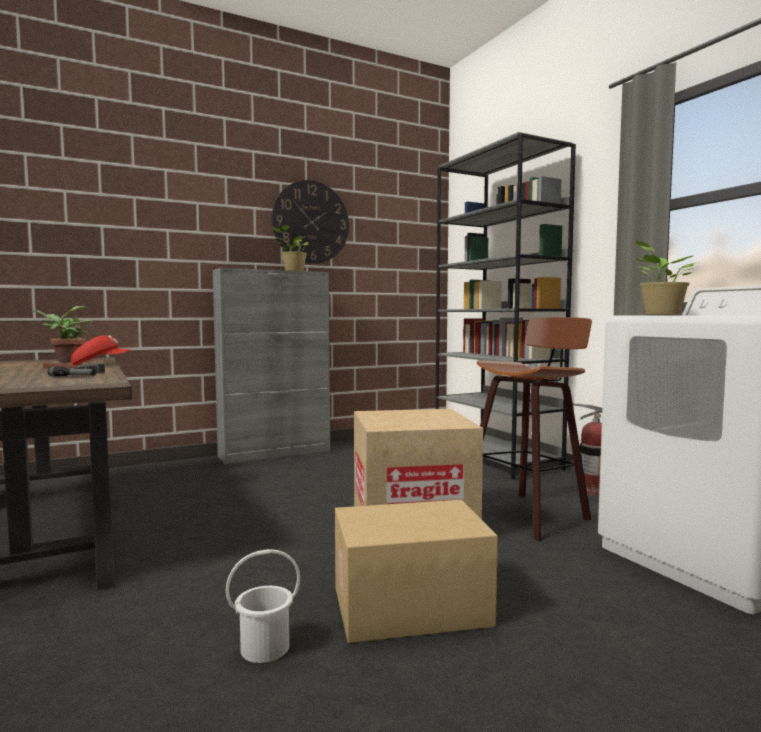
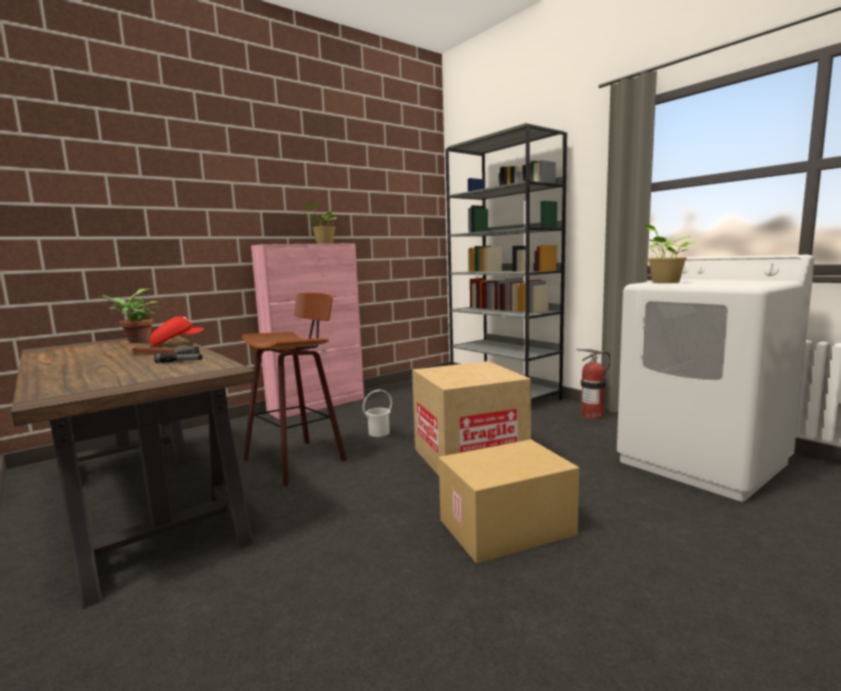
camera: 10 degrees left, 5 degrees up
grey cabinet [213,268,330,464] -> pink cabinet [251,243,364,419]
white bucket [226,549,300,663] -> white bucket moved to [363,390,392,437]
wall clock [271,180,349,264] -> none
stool [477,317,592,541] -> stool moved to [242,293,347,486]

